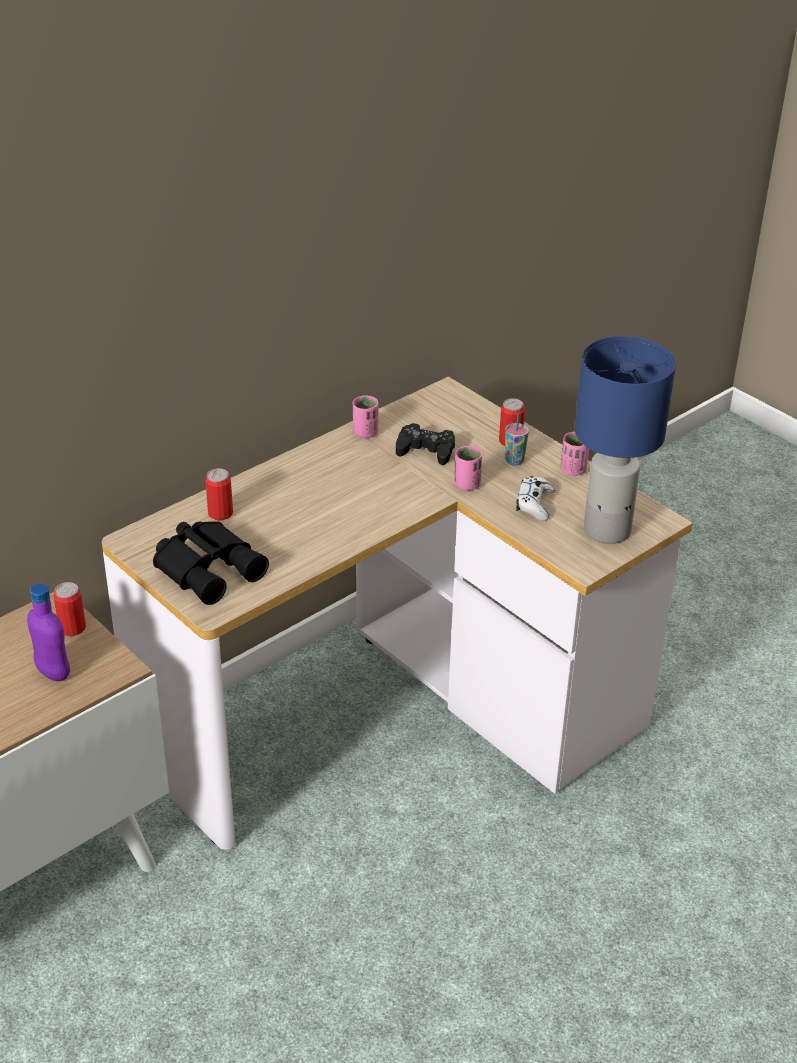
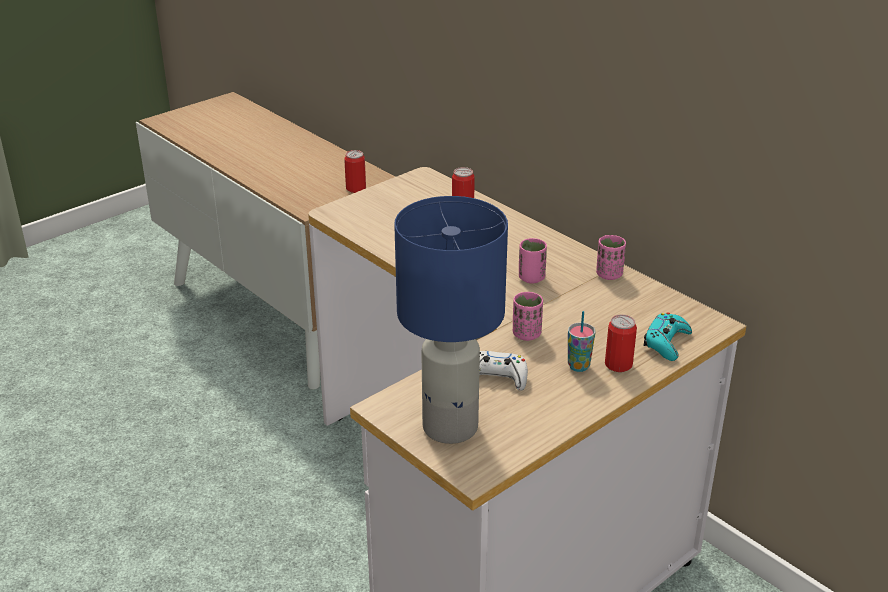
camera: 90 degrees right, 5 degrees down
purple bottle [27,584,70,681] -> none
black binoculars [153,521,269,605] -> none
black game controller [396,423,455,465] -> none
pink cup [560,431,589,476] -> pink cup moved to [519,238,547,284]
none -> turquoise game controller [643,312,692,361]

